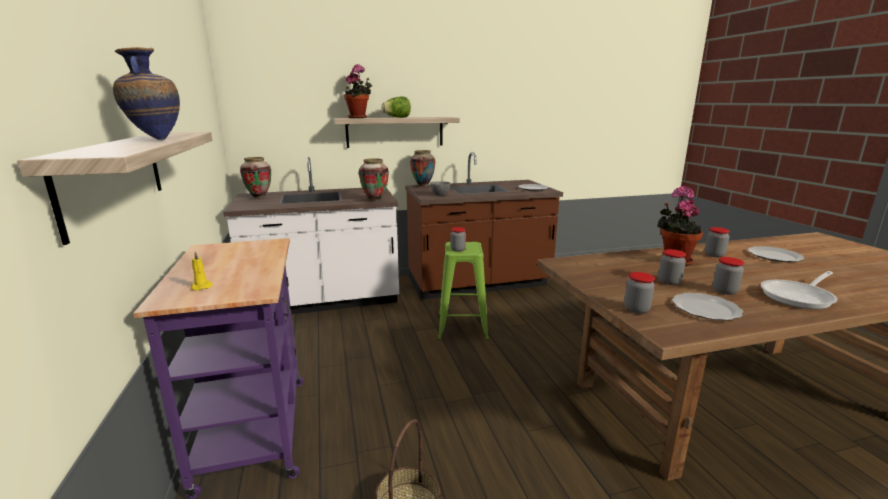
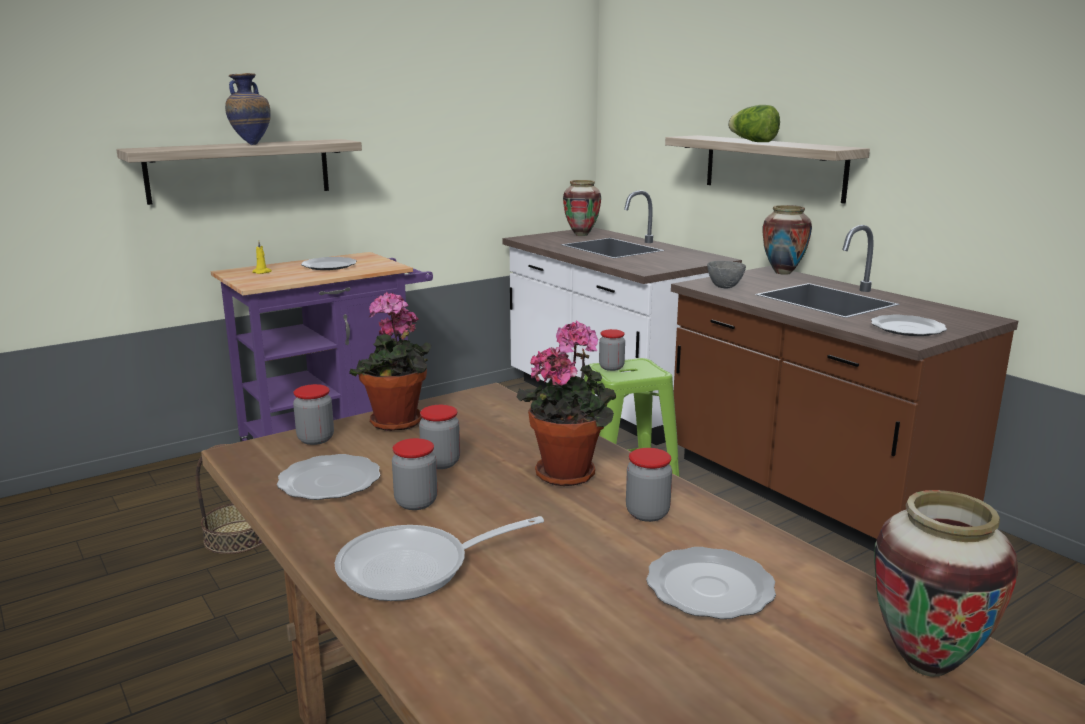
camera: 70 degrees right, 0 degrees up
potted plant [344,64,372,118] -> potted plant moved to [349,292,431,431]
vase [359,159,389,202] -> vase moved to [874,490,1018,677]
frying pan [761,271,837,309] -> frying pan turned 60 degrees counterclockwise [335,516,544,601]
none -> plate [301,257,357,270]

